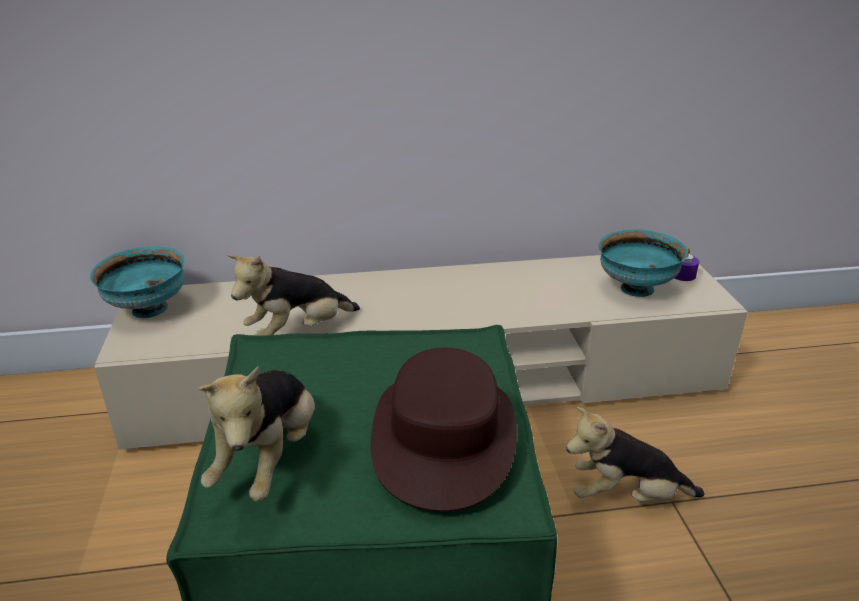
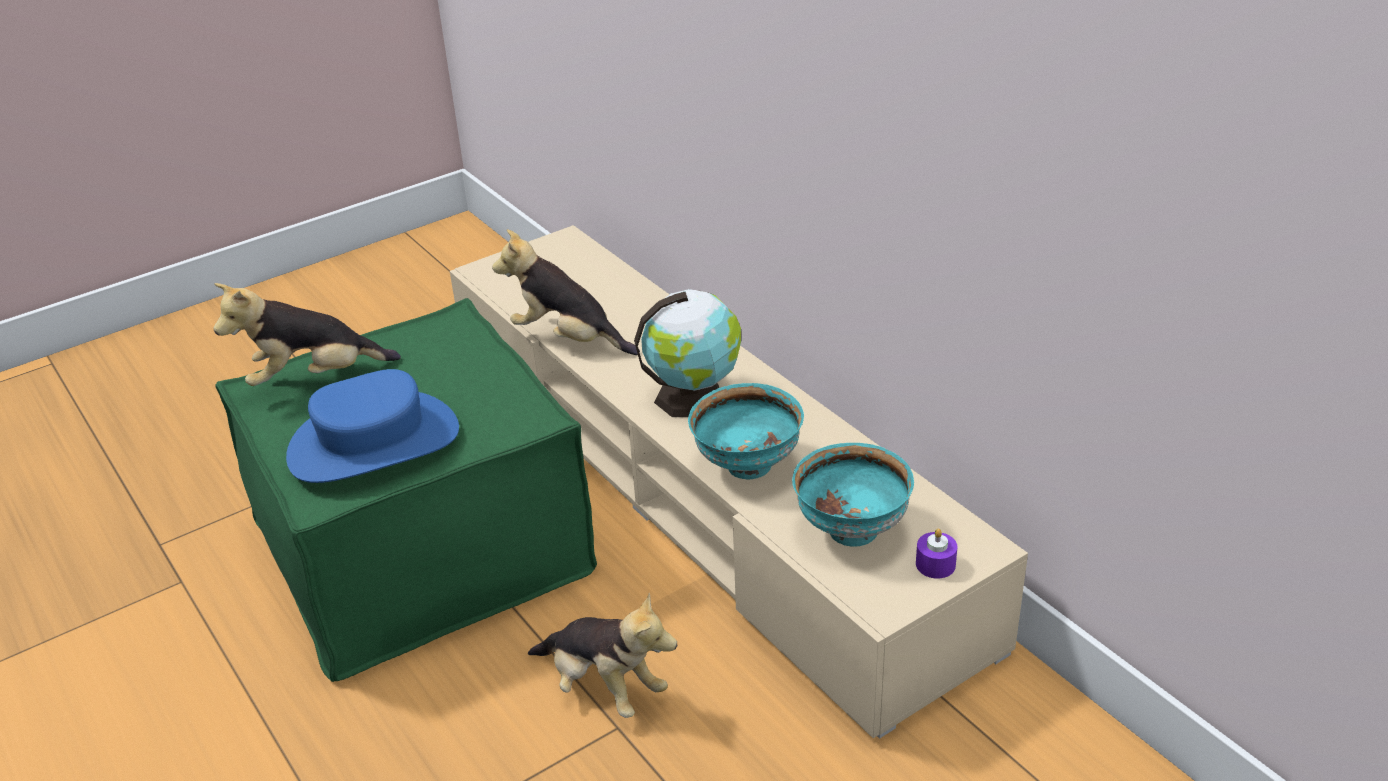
camera: 65 degrees right, 5 degrees up
turquoise bowl [90,246,185,318] -> turquoise bowl moved to [688,383,804,479]
brown hat [371,348,517,512] -> blue hat [286,369,459,483]
plush toy [566,406,704,501] -> plush toy turned 150 degrees clockwise [528,593,677,718]
none -> globe [634,289,741,417]

